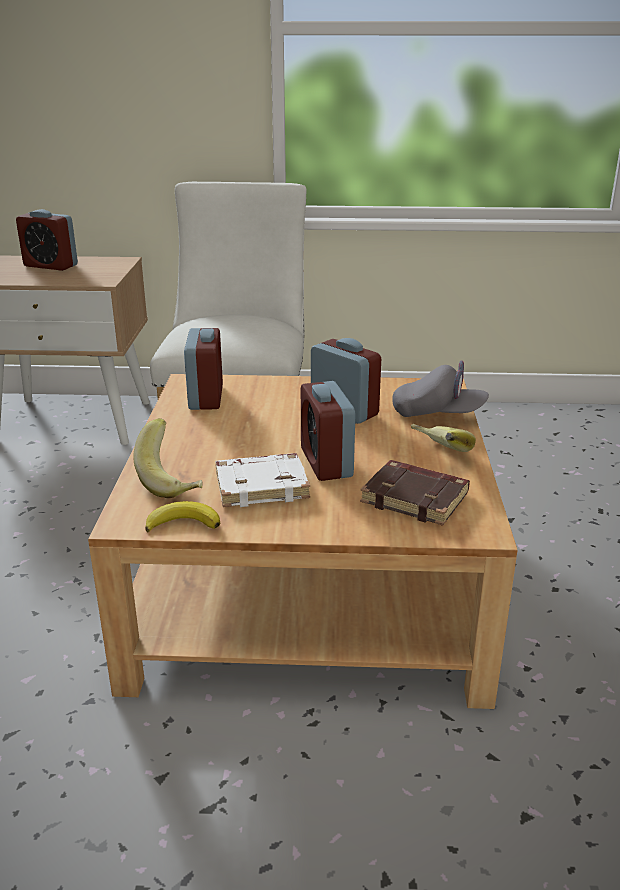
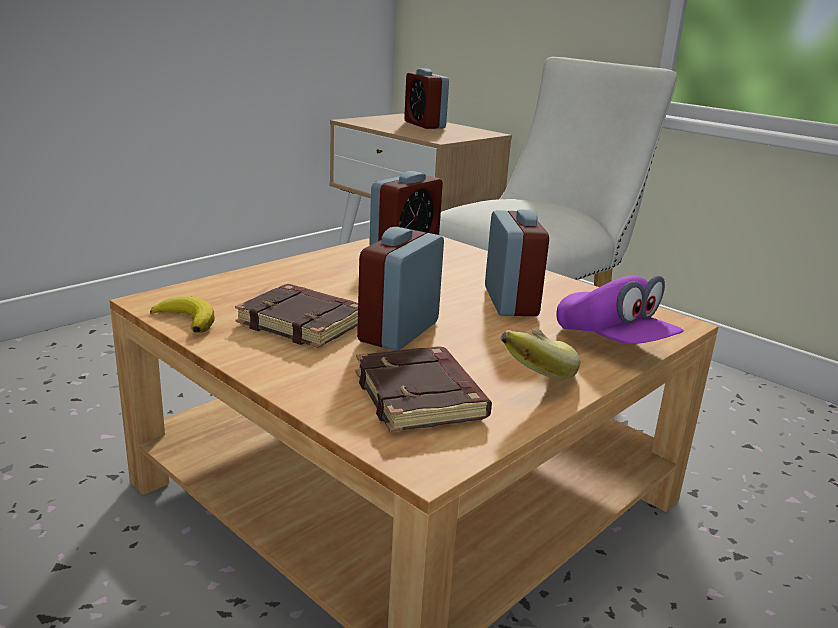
camera: 40 degrees right, 5 degrees down
banana [133,418,203,498] -> none
white book [215,453,310,507] -> brown book [235,284,358,348]
grey cap [392,361,489,417] -> purple cap [556,276,684,344]

